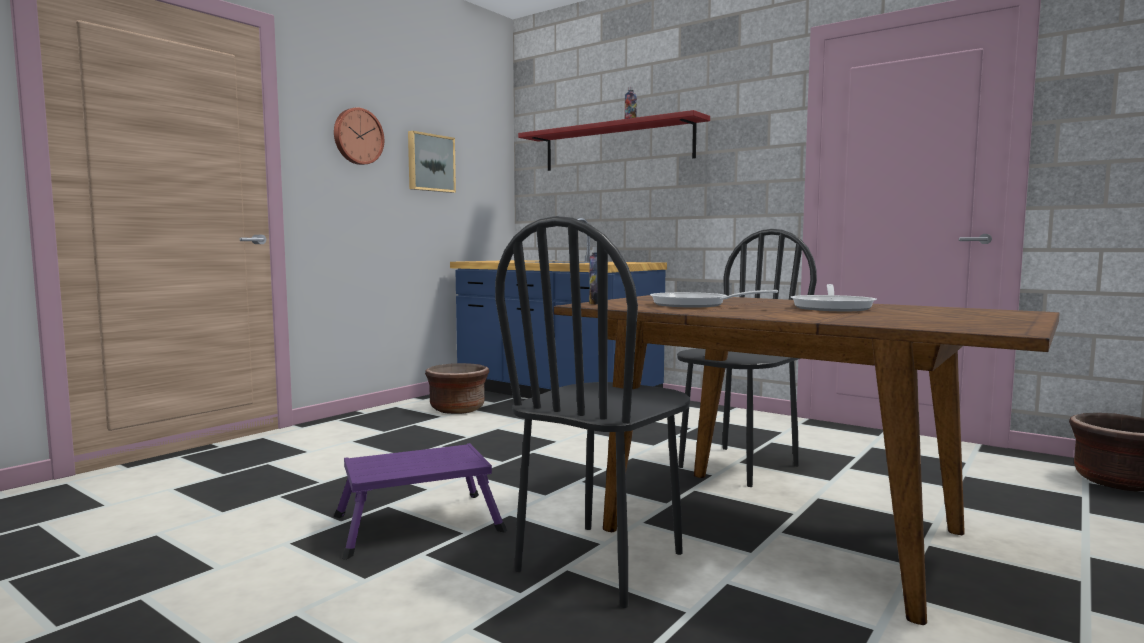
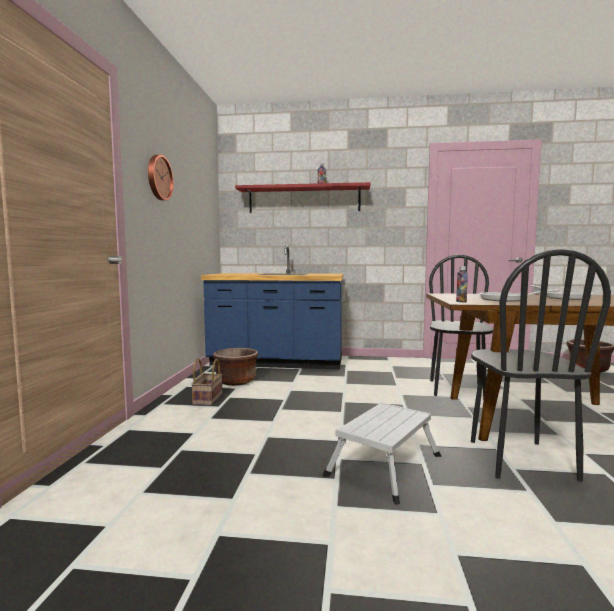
camera: 30 degrees left, 0 degrees up
purple step ladder [333,443,507,560] -> white step ladder [323,402,442,505]
picture [408,131,456,193] -> none
none -> basket [191,358,223,406]

